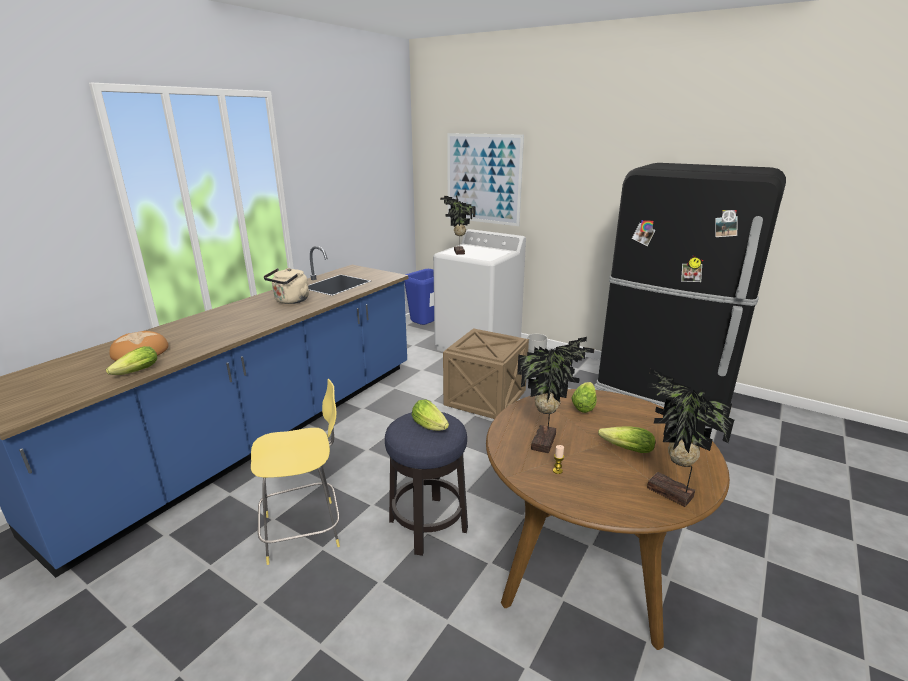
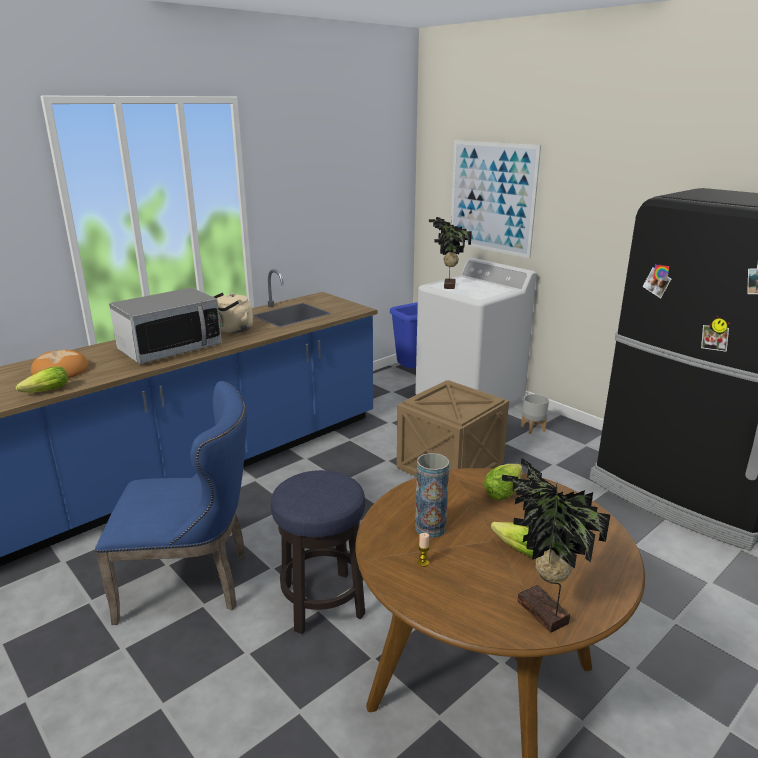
camera: 15 degrees right, 0 degrees up
yellow stool [251,379,340,565] -> blue chair [95,381,247,625]
lettuce [412,399,449,431] -> none
potted plant [517,337,594,453] -> vase [415,453,449,538]
none -> microwave [109,287,222,364]

